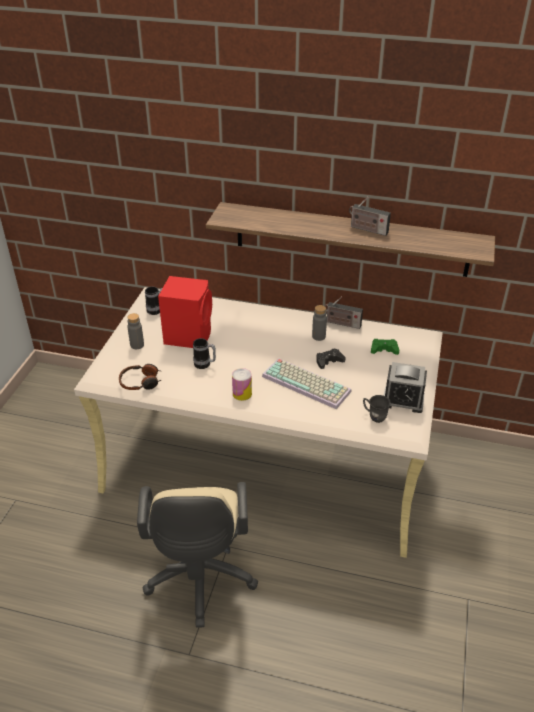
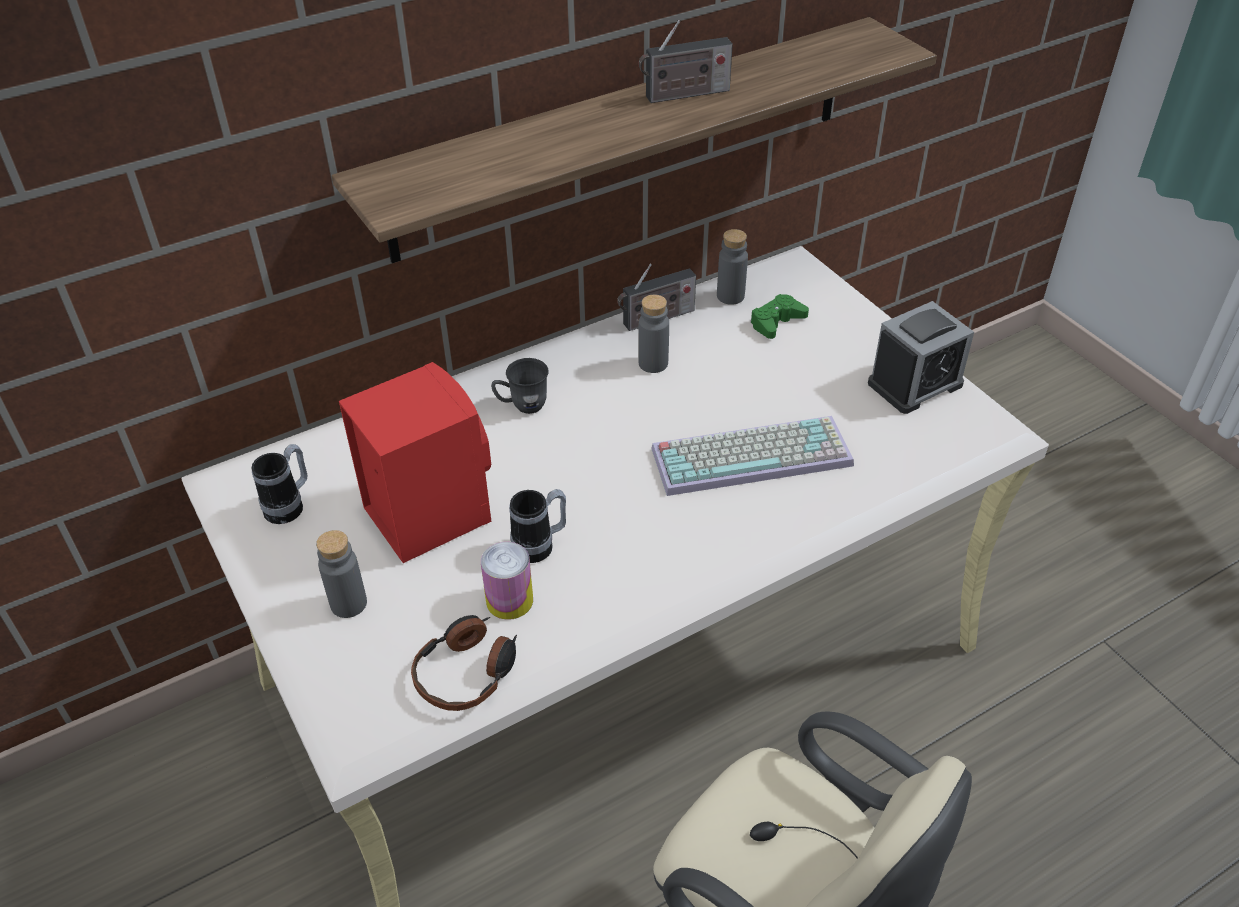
camera: 45 degrees left, 5 degrees up
can [232,368,252,401] -> can moved to [481,542,533,620]
black game controller [316,348,346,369] -> none
grey mug [363,395,391,423] -> grey mug moved to [491,358,548,414]
none -> grey bottle [717,229,748,305]

